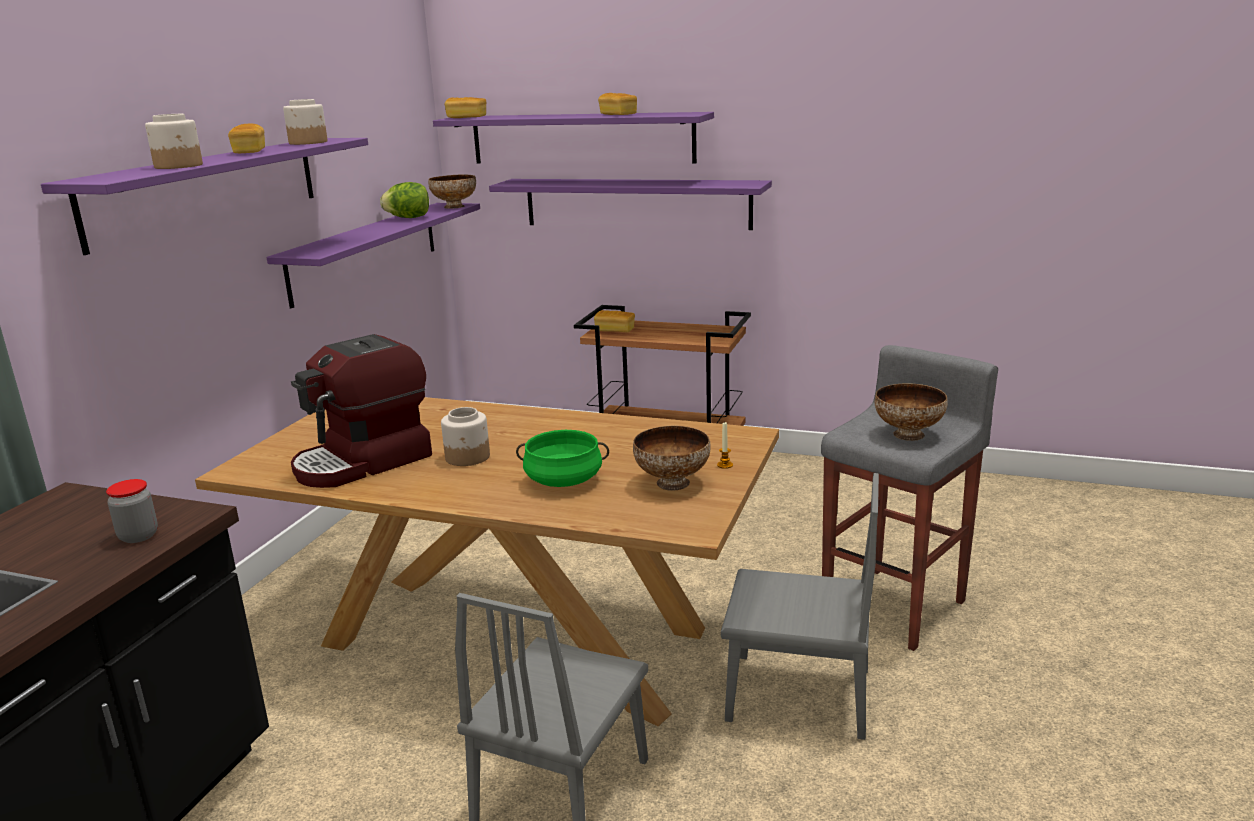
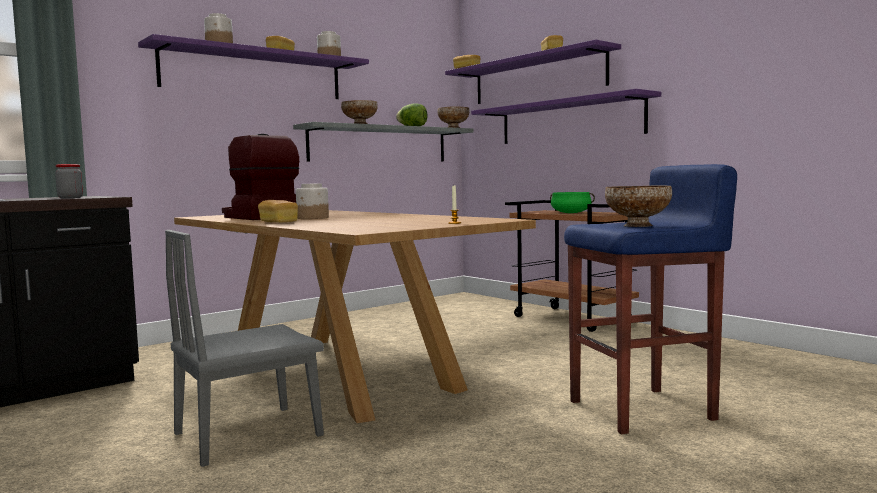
camera: 30 degrees right, 15 degrees down
purple shelf [267,203,480,308] -> grey shelf [293,122,474,162]
coffee machine [291,334,432,488] -> coffee machine turned 60 degrees clockwise [222,134,299,220]
green cooking pot [516,430,609,487] -> green cooking pot moved to [550,192,595,213]
bread [594,310,635,332] -> bread moved to [258,200,298,222]
bowl [633,426,711,491] -> bowl moved to [341,100,378,124]
grey chair [721,473,879,740] -> none
grey stool [821,345,998,651] -> blue stool [564,164,737,434]

